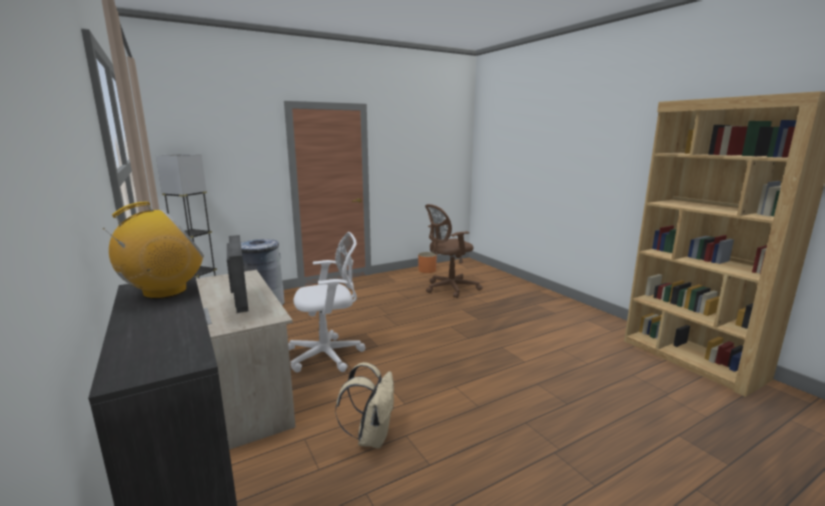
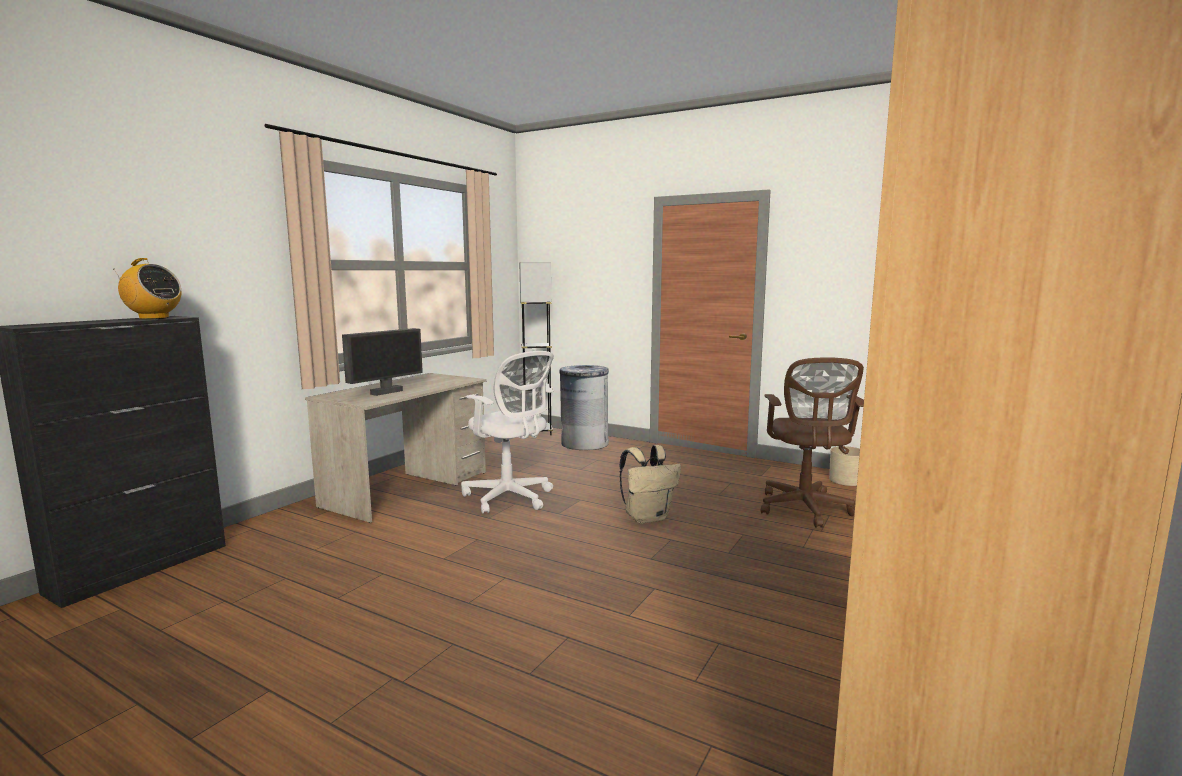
camera: 60 degrees right, 5 degrees down
beige backpack [335,362,394,449] -> beige backpack moved to [620,445,681,524]
orange planter [418,252,437,273] -> beige planter [829,446,860,486]
brown office chair [425,204,483,298] -> brown office chair turned 120 degrees counterclockwise [761,357,864,528]

